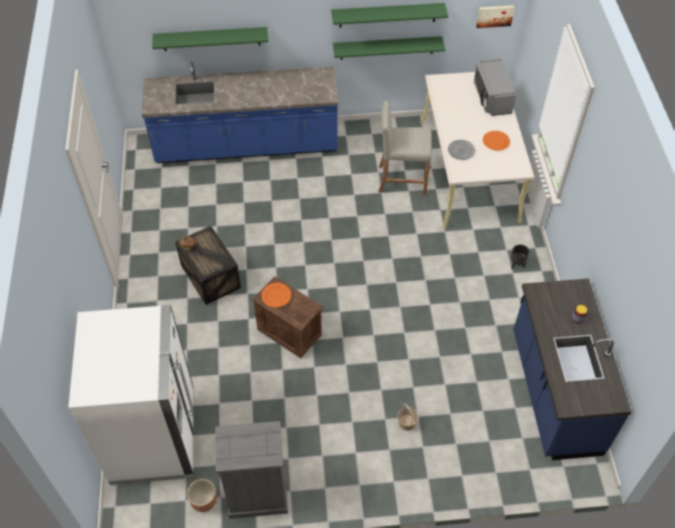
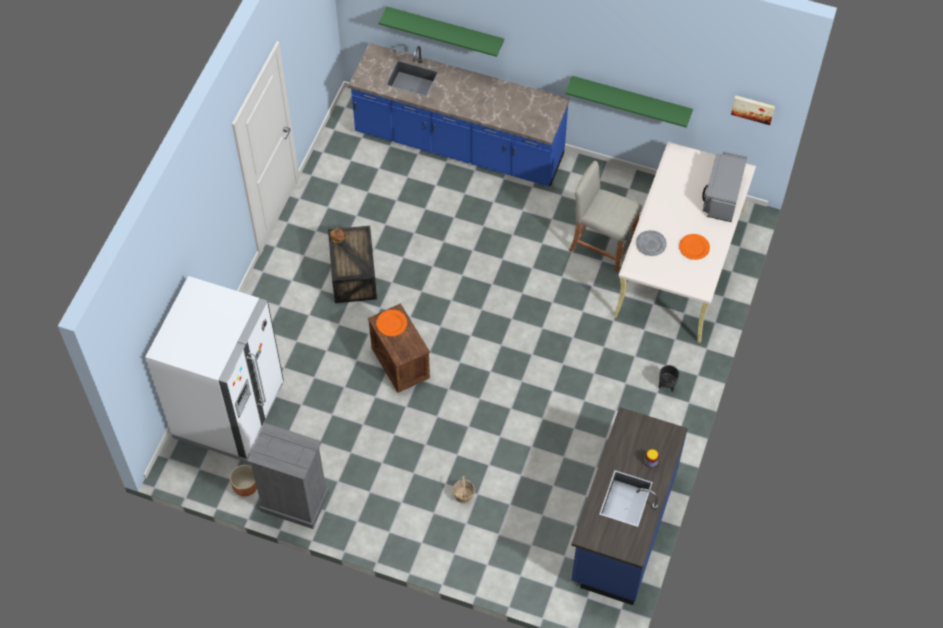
camera: 25 degrees right, 5 degrees up
green shelf [331,3,448,28] -> none

